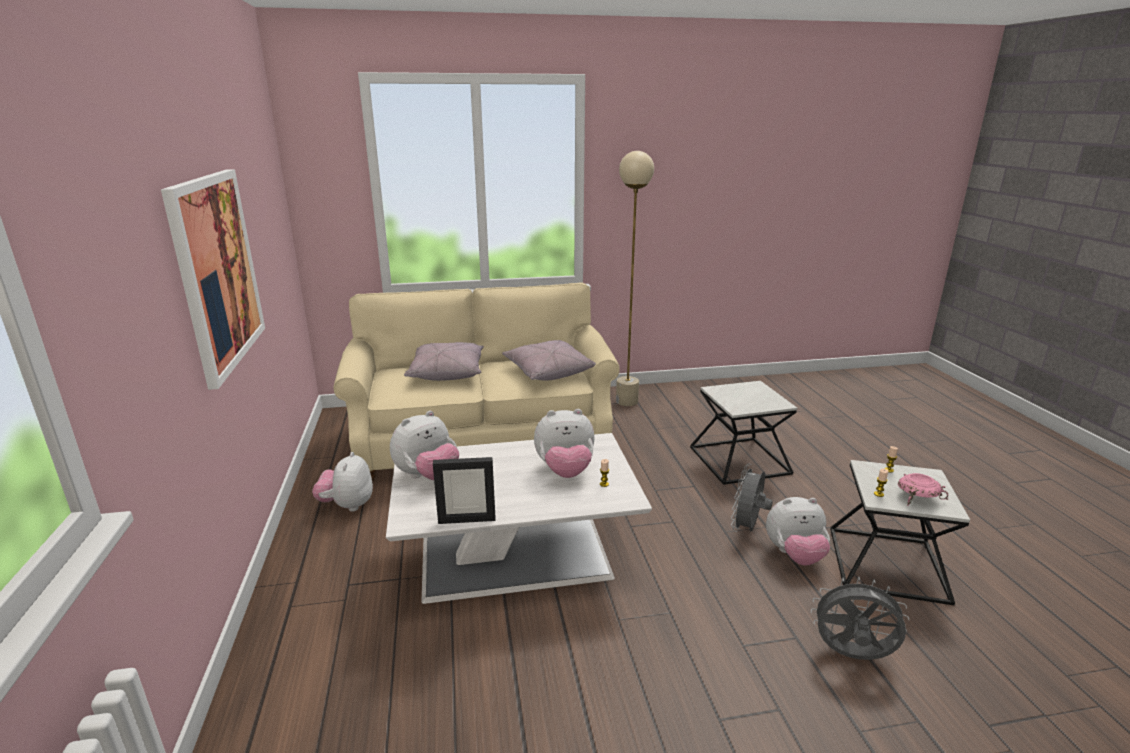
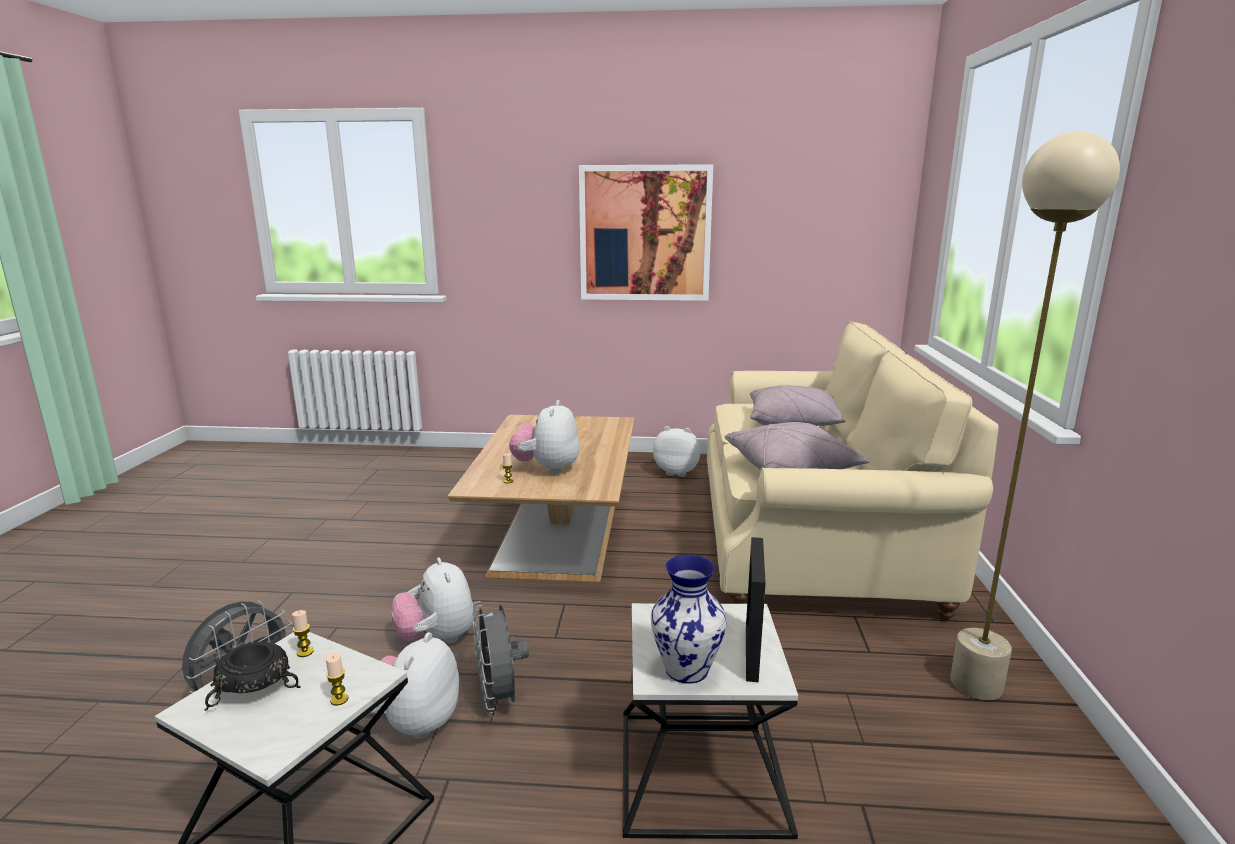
camera: 105 degrees right, 5 degrees down
white coffee table [386,433,652,604] -> brown coffee table [448,415,635,582]
plush toy [390,411,459,480] -> plush toy moved to [392,557,474,643]
picture frame [433,457,495,524] -> picture frame moved to [746,537,766,682]
grey fan [731,464,773,532] -> grey fan turned 150 degrees counterclockwise [472,601,529,714]
pink bowl [898,473,949,506] -> black bowl [204,642,301,711]
none -> vase [651,555,727,684]

